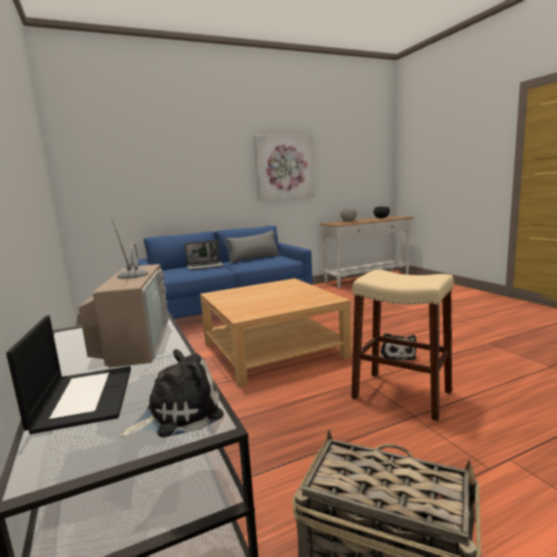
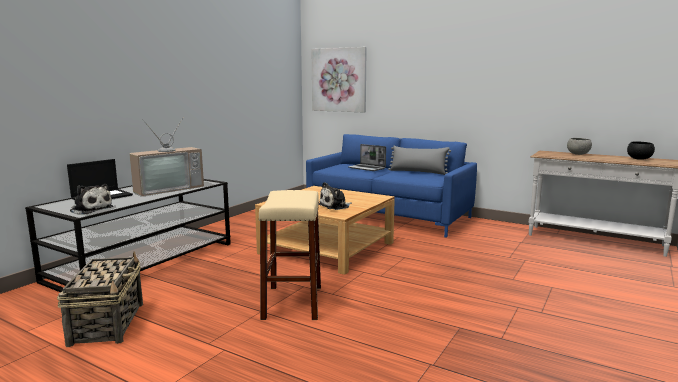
camera: 55 degrees right, 0 degrees up
picture [254,134,315,202] -> picture moved to [311,47,367,112]
plush toy [380,333,416,360] -> plush toy moved to [318,182,352,210]

